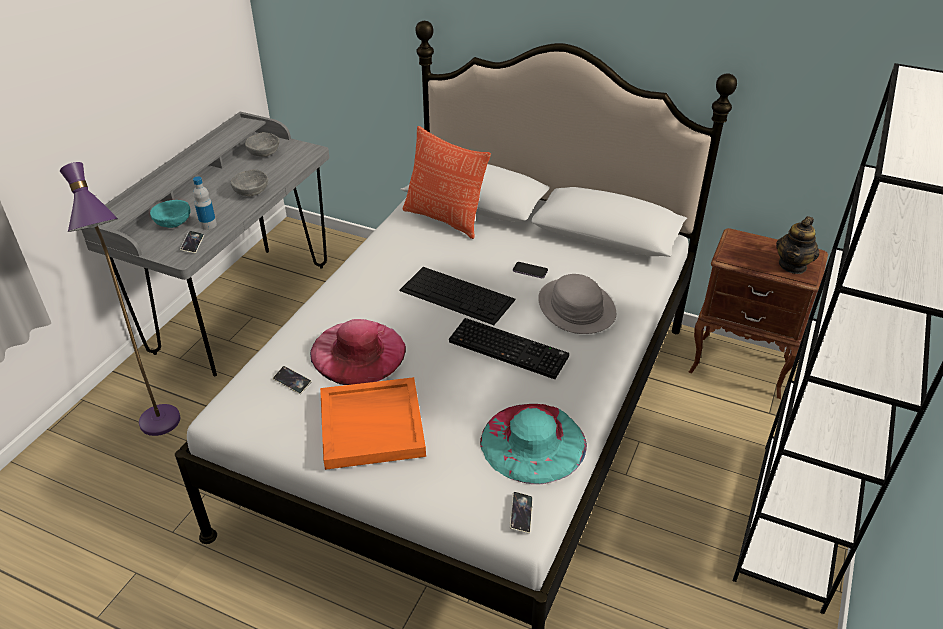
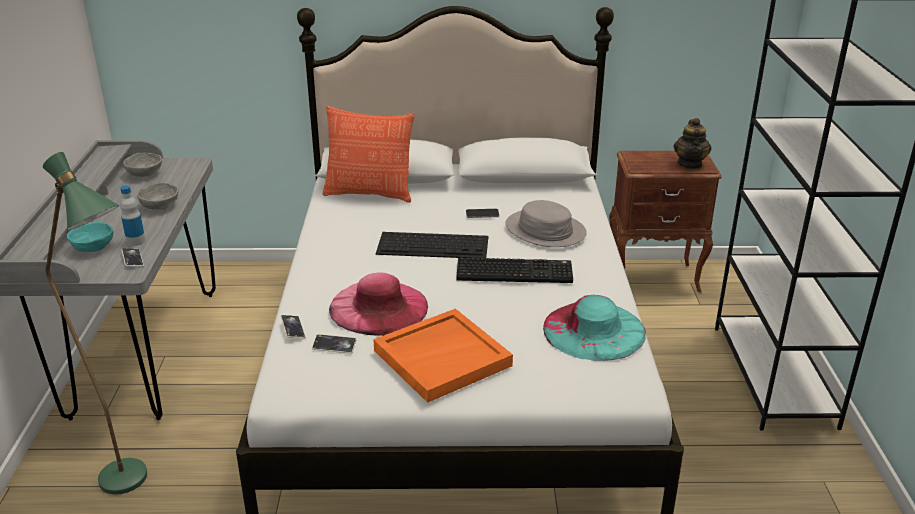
camera: 25 degrees left, 10 degrees down
purple floor lamp [60,162,180,436] -> green floor lamp [43,152,147,494]
phone [510,492,533,534] -> phone moved to [281,315,305,338]

